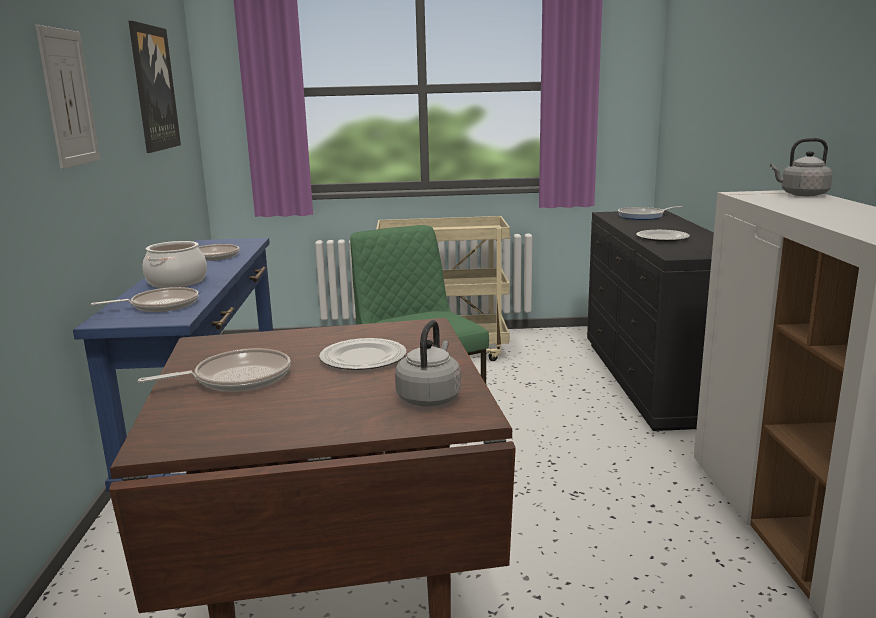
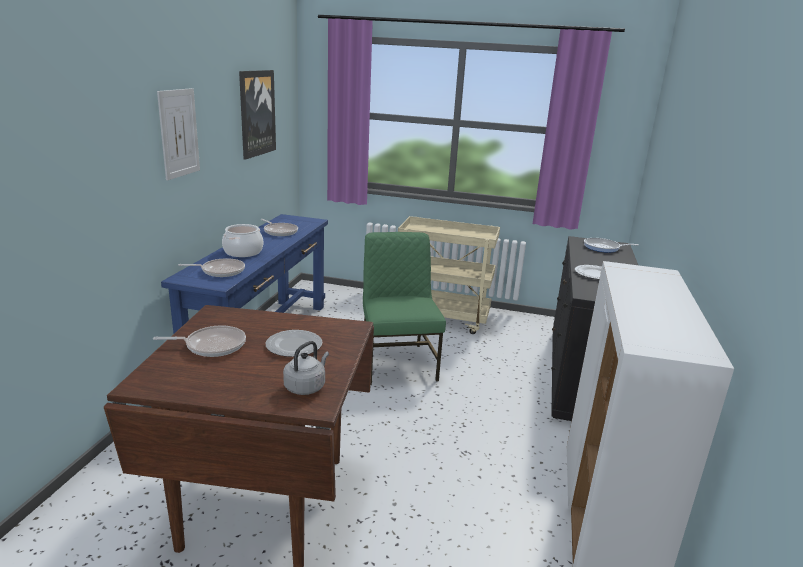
camera: 15 degrees right, 5 degrees up
grey kettle [770,138,833,196] -> none

